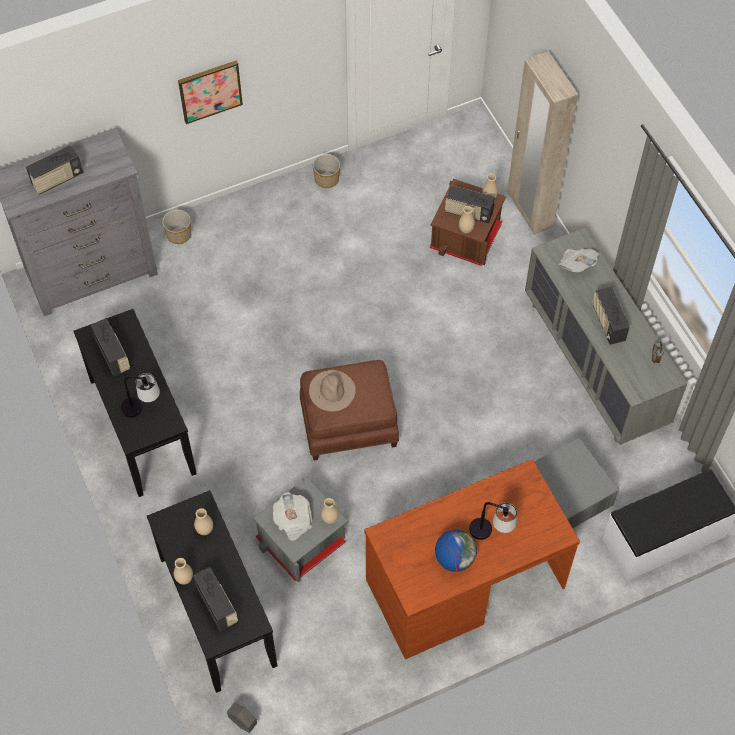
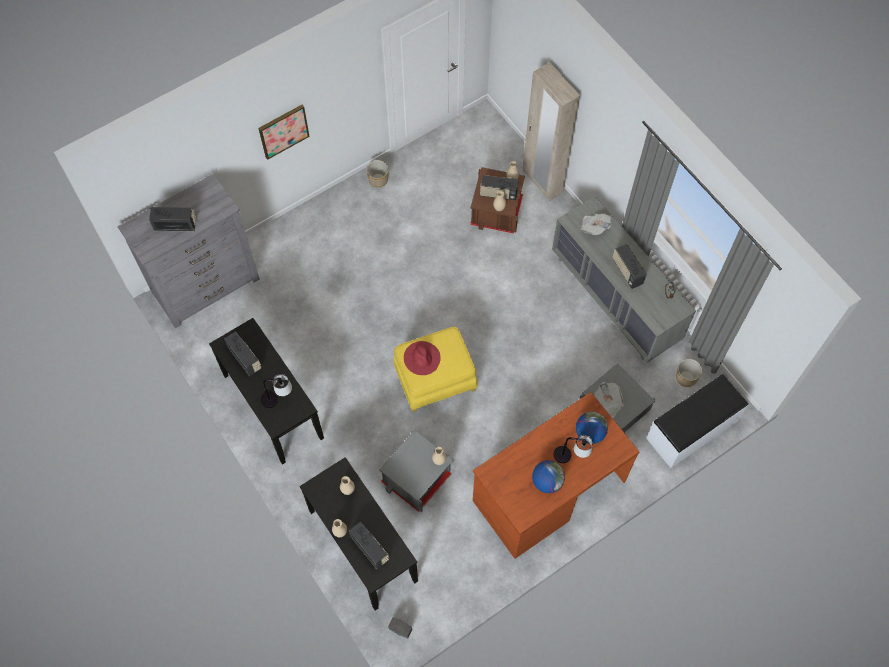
camera: 10 degrees left, 5 degrees up
radio [26,145,83,195] -> radio turned 135 degrees counterclockwise [149,207,196,231]
planter [162,210,191,244] -> planter moved to [676,359,702,387]
newspaper [273,492,312,541] -> newspaper moved to [594,382,624,418]
brown ottoman [300,360,399,461] -> yellow ottoman [394,327,478,412]
beige hat [309,370,356,412] -> red hat [404,341,441,375]
none -> globe [576,412,608,444]

